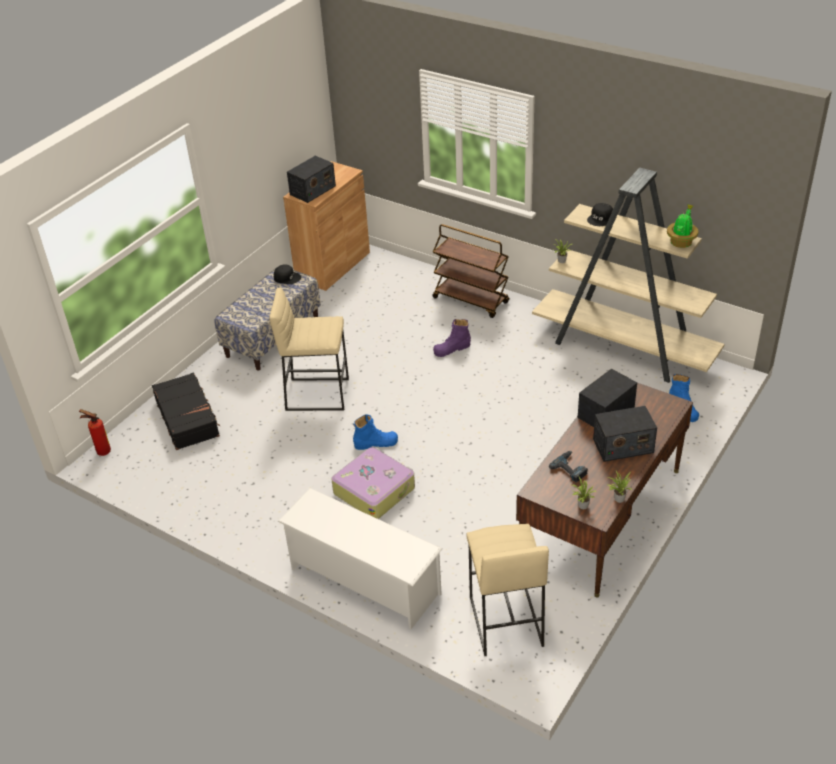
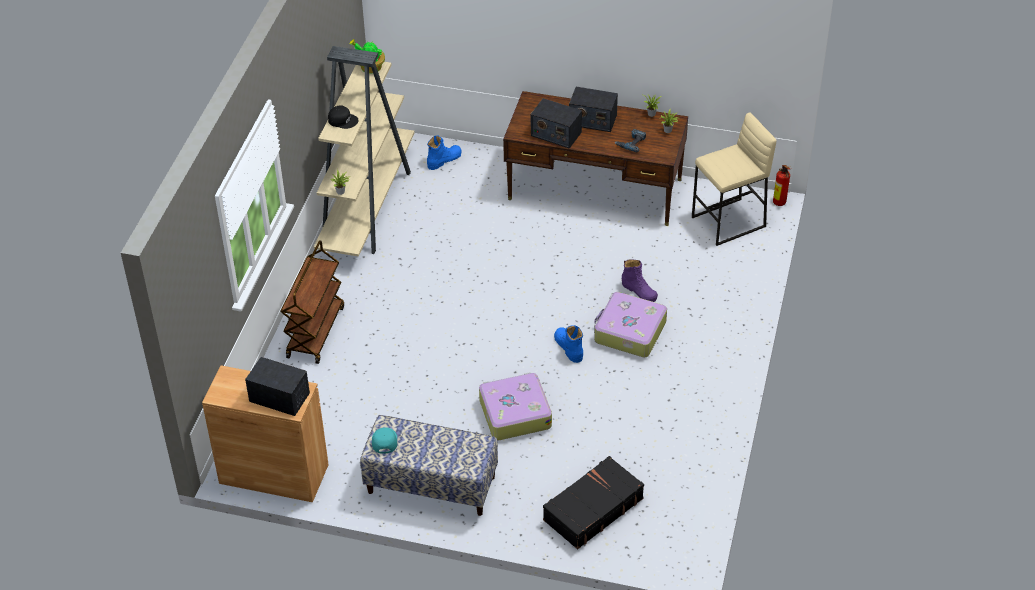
camera: 110 degrees left, 5 degrees up
fire extinguisher [79,409,111,456] -> fire extinguisher moved to [773,165,792,206]
beige stool [270,288,349,411] -> suitcase [479,372,552,441]
black cap [274,264,301,284] -> turquoise cap [372,427,397,453]
white shoe rack [278,488,442,629] -> none
purple boot [433,319,471,357] -> purple boot moved to [622,259,658,302]
radio [593,406,657,462] -> radio turned 135 degrees clockwise [569,87,618,132]

